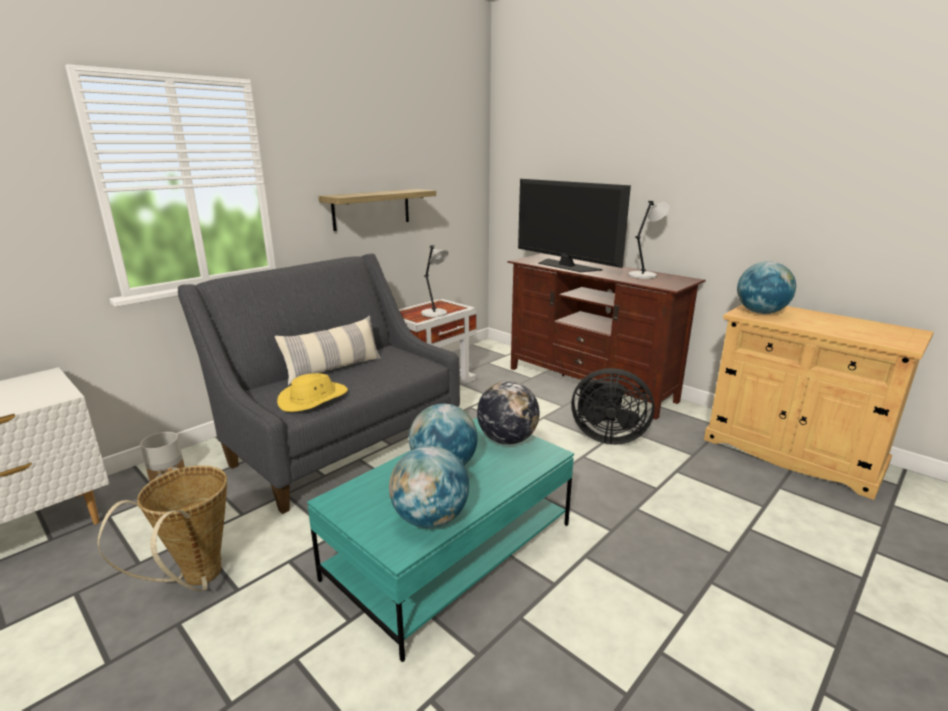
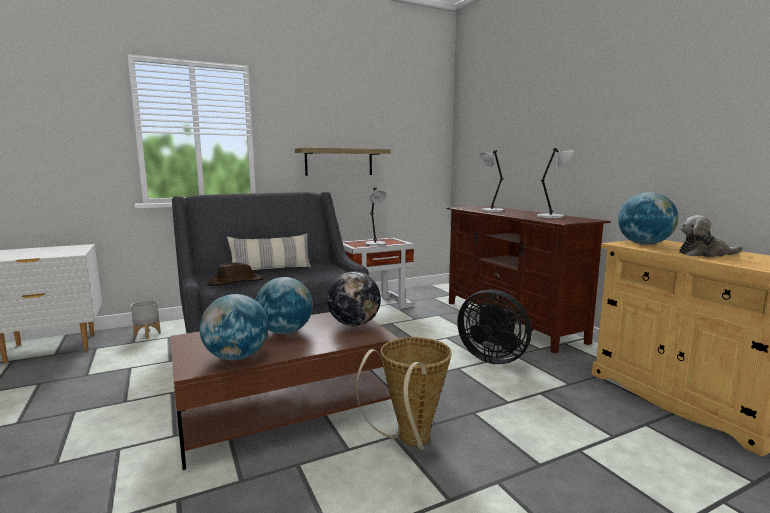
camera: 20 degrees right, 10 degrees down
basket [97,465,227,591] -> basket moved to [355,337,452,450]
yellow hat [277,373,348,412] -> brown hat [208,262,265,286]
turquoise coffee table [307,418,574,662] -> brown coffee table [171,312,398,470]
television [518,179,631,272] -> grey table lamp [479,150,504,212]
none -> plush toy [679,215,743,257]

